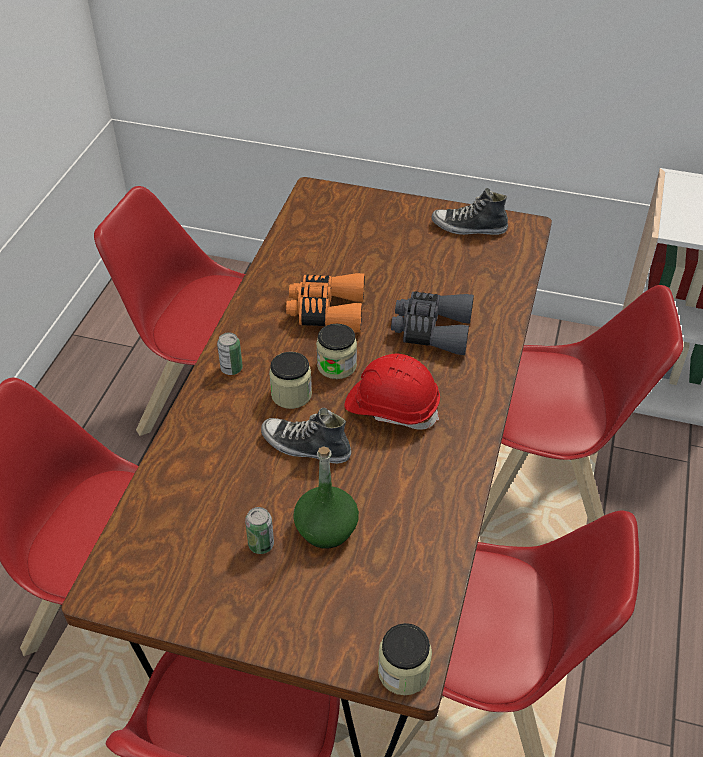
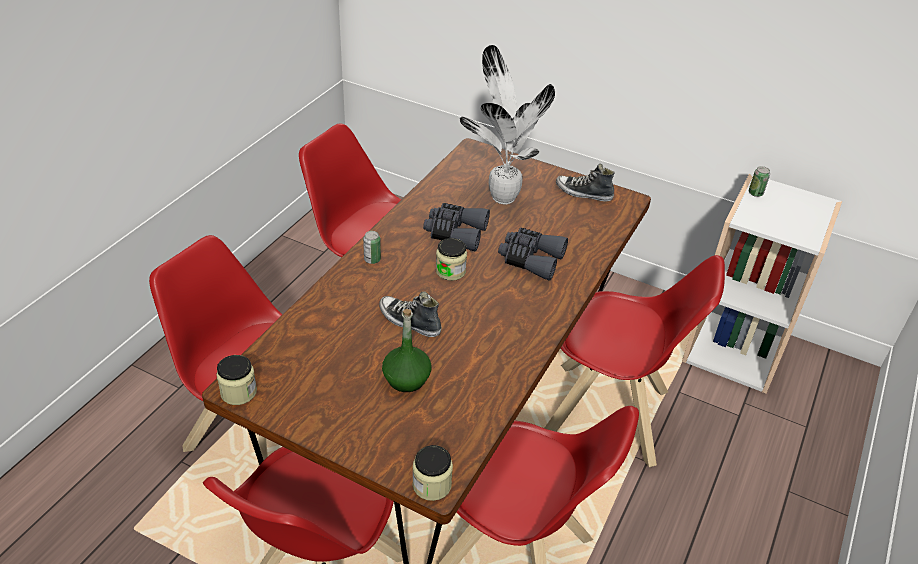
camera: 10 degrees right, 5 degrees down
can [245,507,274,554] -> can moved to [749,166,770,197]
jar [269,352,312,409] -> jar moved to [216,355,257,405]
orange binoculars [286,273,365,333] -> grey binoculars [423,203,490,252]
red hard hat [345,354,440,430] -> none
none -> potted plant [460,45,555,204]

